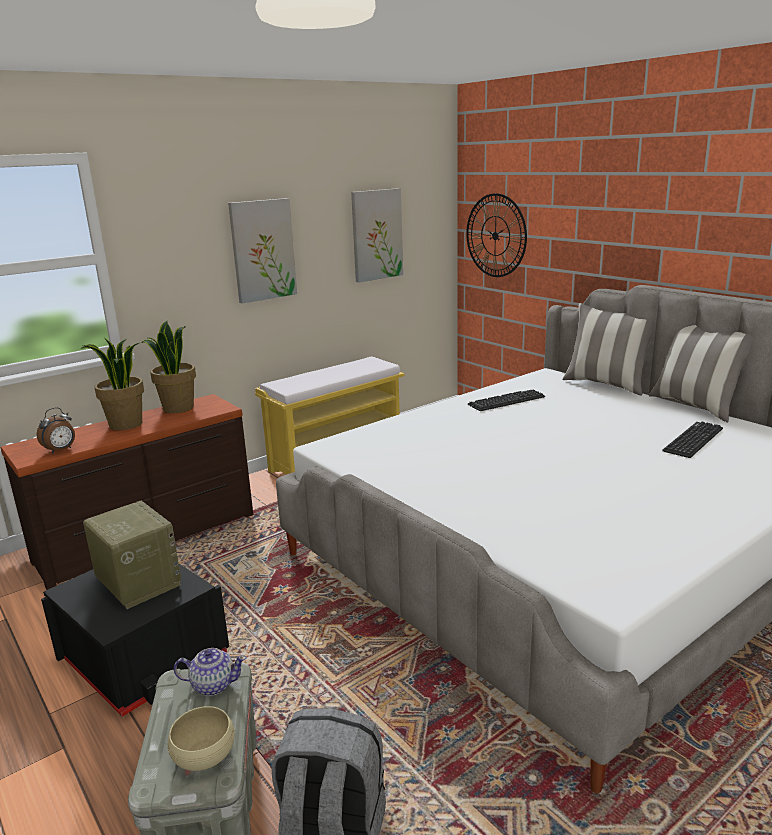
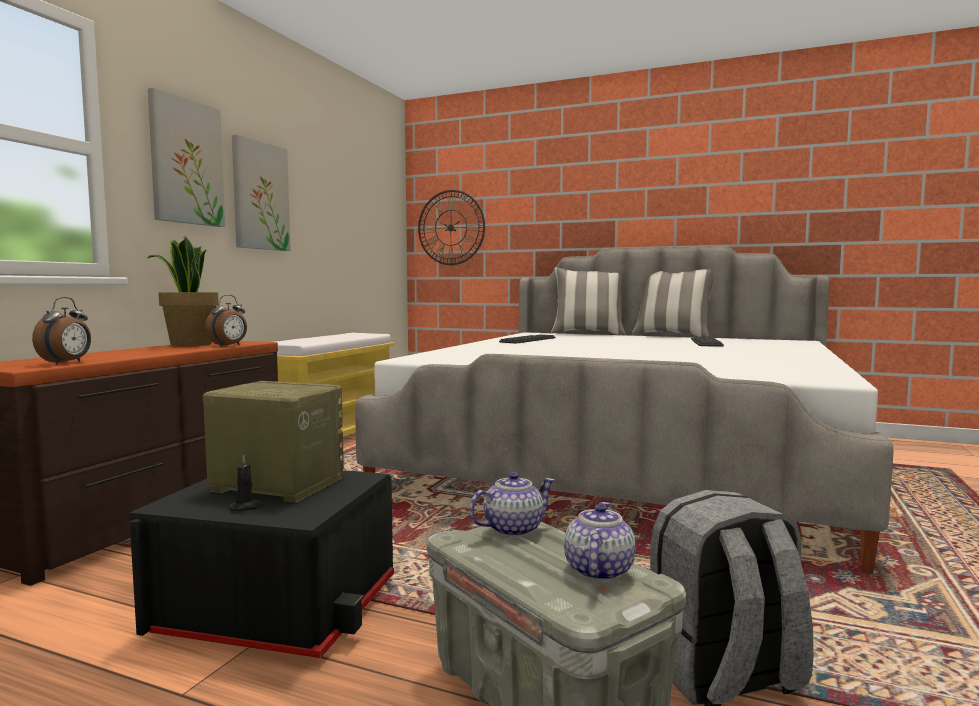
camera: 30 degrees left, 15 degrees down
potted plant [81,338,144,430] -> none
beige bowl [168,706,235,771] -> teapot [564,502,636,581]
picture [351,188,403,283] -> picture moved to [148,88,225,227]
none -> alarm clock [205,295,247,347]
none -> black candle [229,454,265,511]

